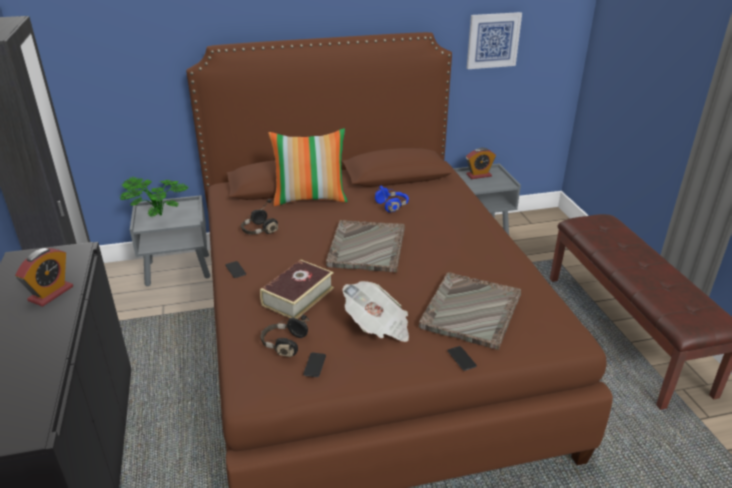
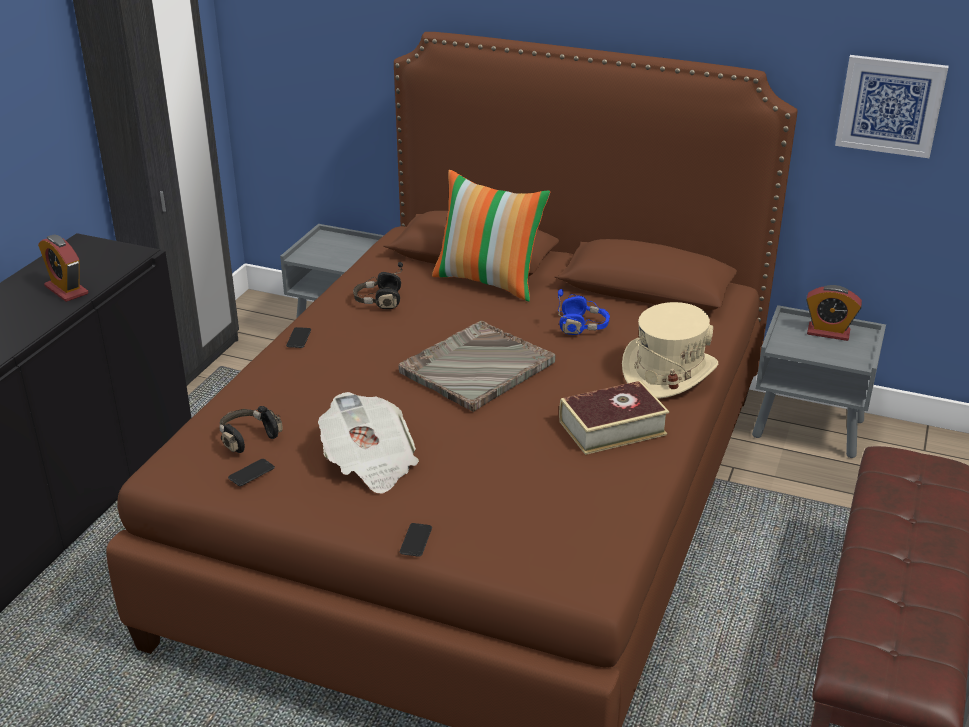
camera: 35 degrees right, 0 degrees up
alarm clock [15,248,73,307] -> alarm clock turned 75 degrees clockwise [38,235,89,302]
potted plant [120,177,188,217] -> none
book [260,259,334,319] -> book moved to [559,381,669,455]
grey tray [419,272,521,350] -> none
none -> beige hat [622,302,718,399]

